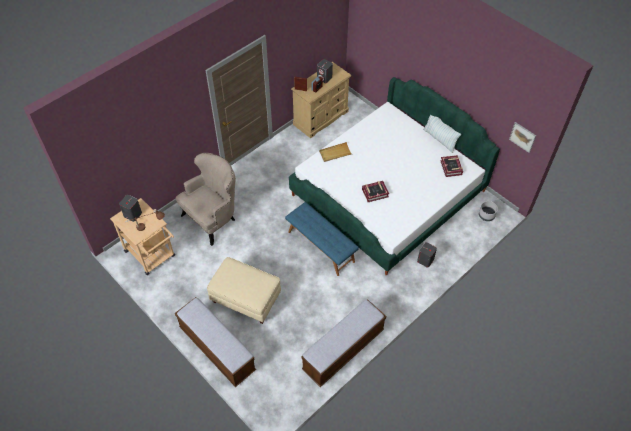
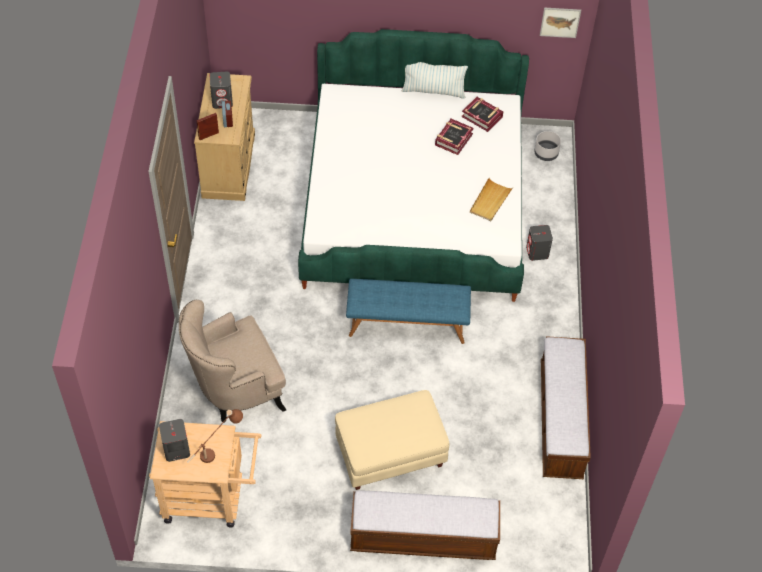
camera: 45 degrees left, 0 degrees up
beige armchair [176,153,236,246] -> beige armchair turned 120 degrees counterclockwise [179,300,286,422]
beige tray [319,142,352,162] -> beige tray moved to [470,178,513,221]
book [362,181,389,202] -> book moved to [435,119,474,155]

